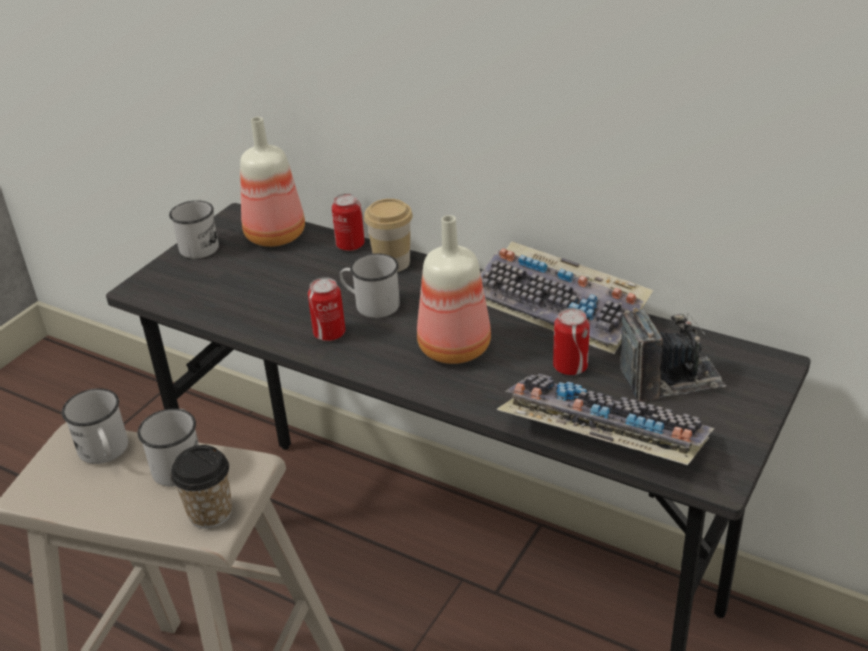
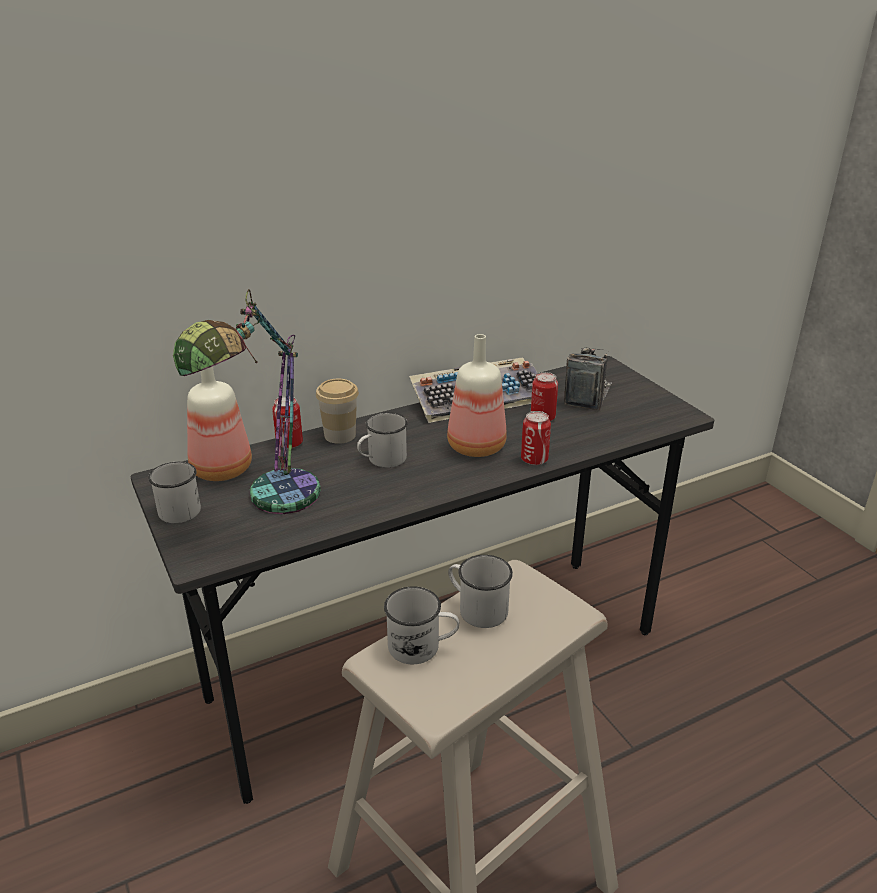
camera: 60 degrees left, 5 degrees down
cup [171,445,232,529] -> none
can [308,277,346,341] -> can moved to [521,411,551,465]
keyboard [497,374,715,465] -> none
none -> table lamp [173,289,321,514]

